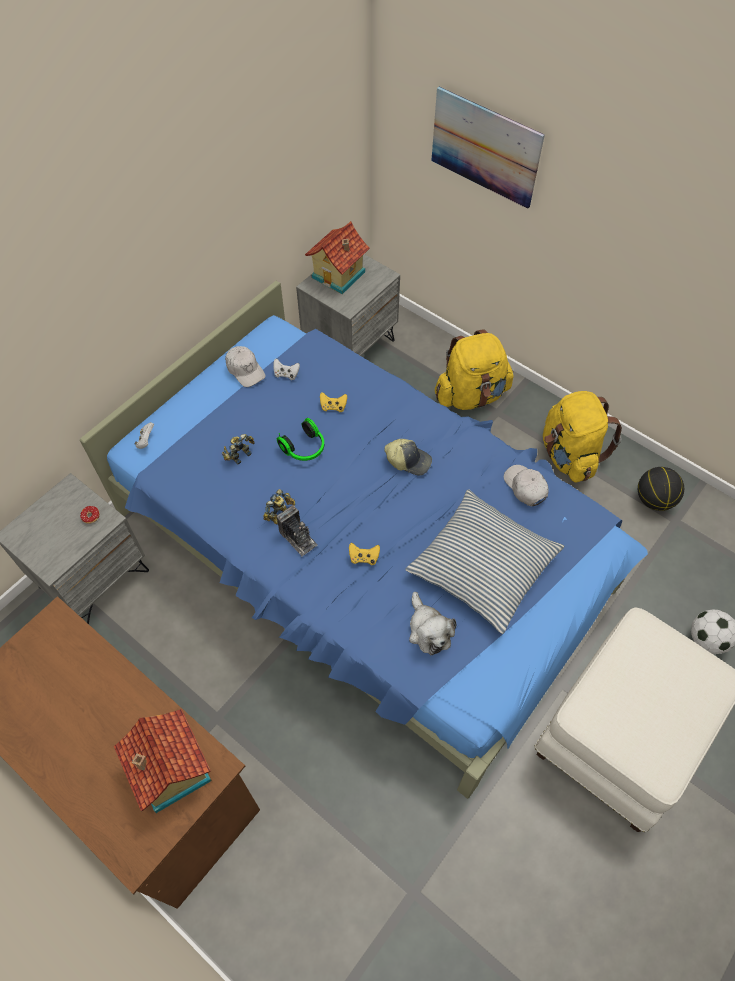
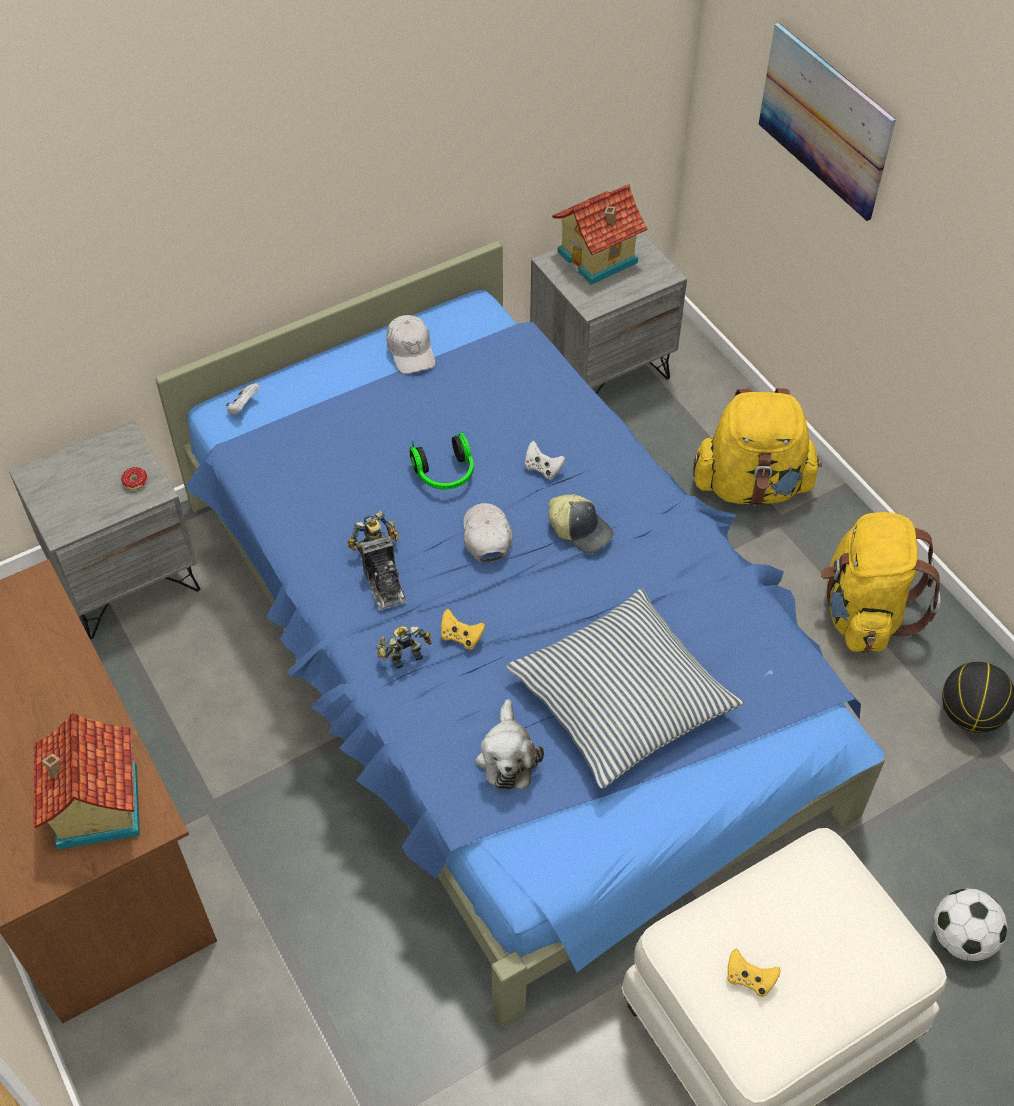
camera: 20 degrees right, 5 degrees down
toy robot [222,434,255,464] -> toy robot moved to [376,626,432,669]
white game controller [273,358,300,380] -> white game controller moved to [525,441,566,479]
yellow game controller [320,392,347,412] -> yellow game controller moved to [727,949,781,997]
white cap [504,465,549,506] -> white cap moved to [463,503,513,562]

